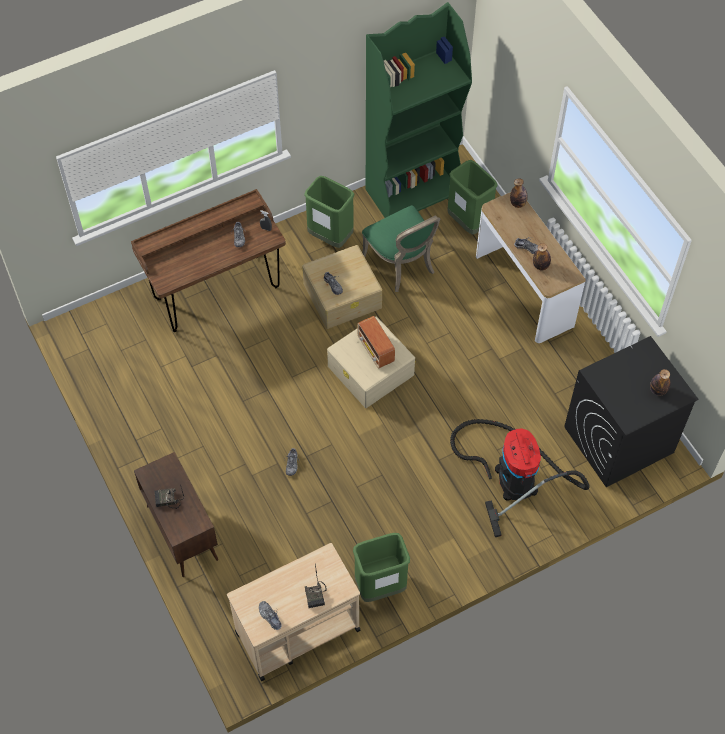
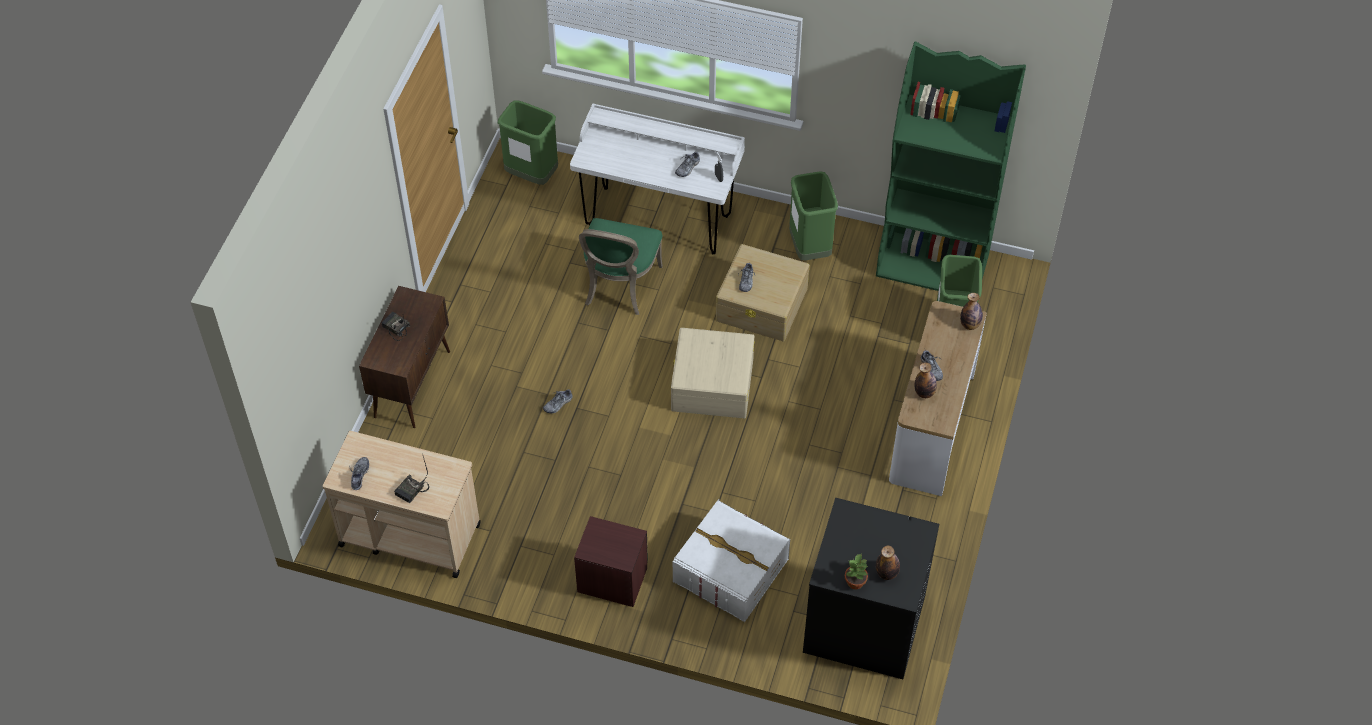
camera: 45 degrees right, 5 degrees down
brown desk [131,189,286,332] -> white desk [570,104,745,254]
green trash can [353,533,410,602] -> green trash can moved to [498,100,558,185]
radio [357,316,395,368] -> none
green chair [362,205,440,292] -> green chair moved to [579,218,663,315]
vacuum cleaner [450,419,590,537] -> white storage box [673,499,790,622]
none -> brown nightstand [574,516,648,607]
none -> potted plant [845,554,868,589]

